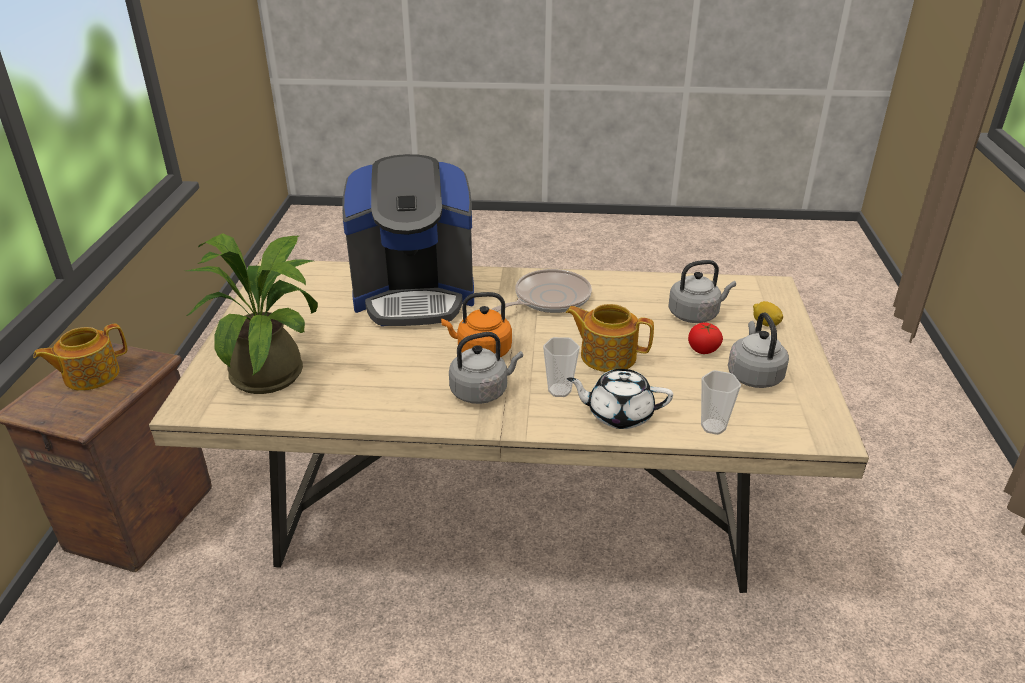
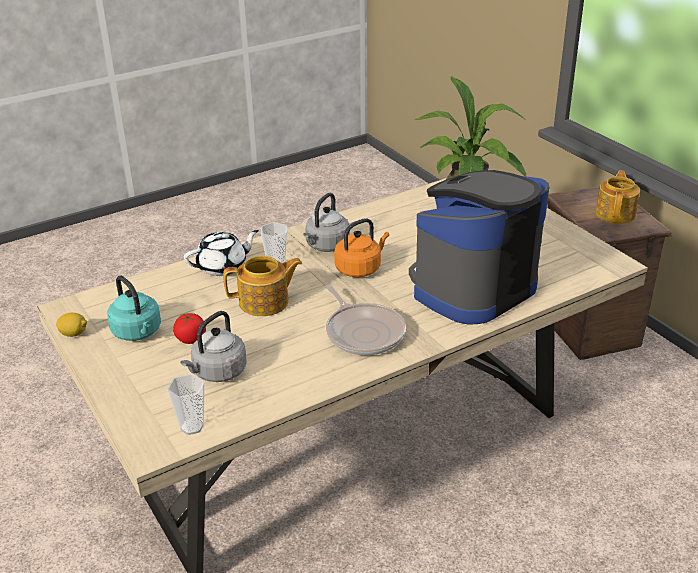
camera: 145 degrees right, 0 degrees up
frying pan [491,269,592,313] -> frying pan turned 45 degrees counterclockwise [325,284,406,355]
cup [701,370,741,435] -> cup moved to [167,374,204,435]
grey kettle [728,312,789,388] -> turquoise kettle [107,276,161,341]
lemon [753,301,783,327] -> lemon moved to [56,313,87,337]

